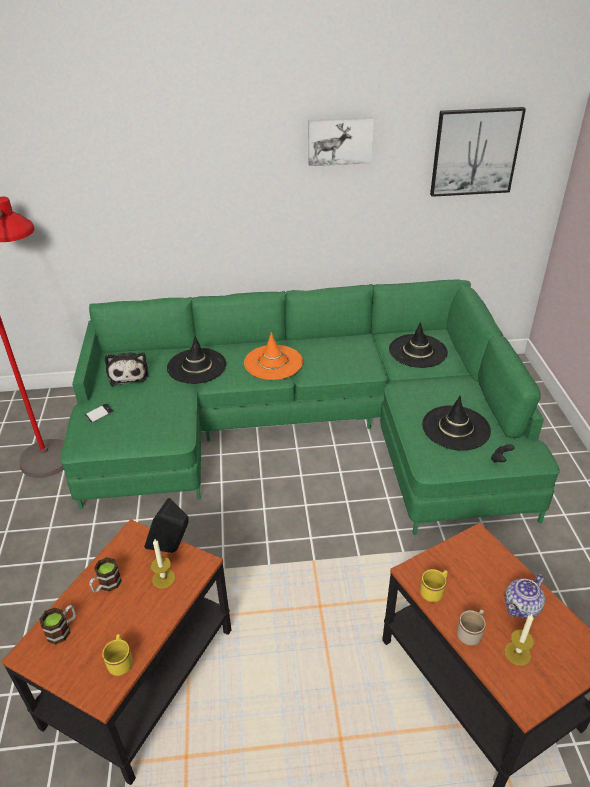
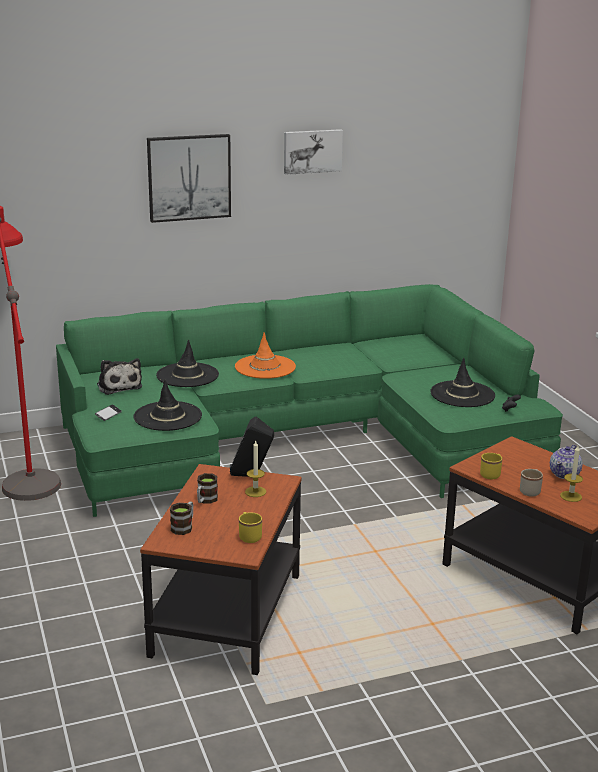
camera: 15 degrees left, 15 degrees down
black hat [389,322,448,368] -> black hat moved to [133,380,202,431]
picture [430,107,526,197] -> picture moved to [147,134,231,223]

